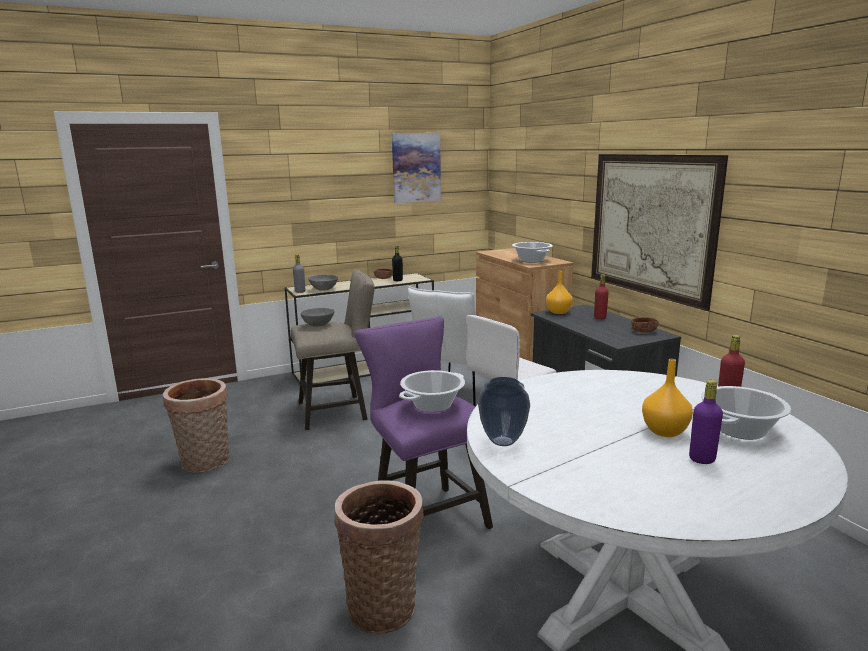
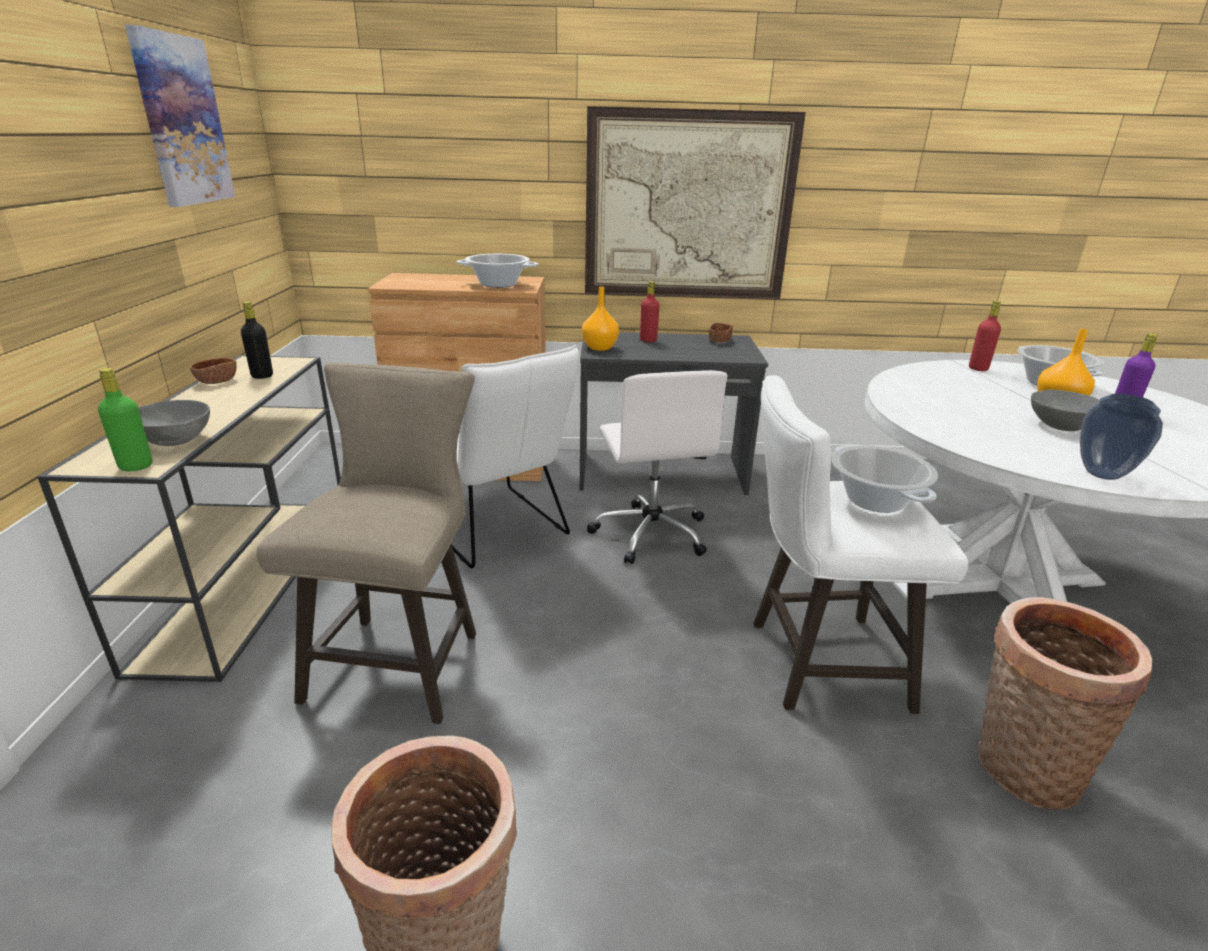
camera: 65 degrees left, 10 degrees up
grey bottle [293,254,306,293] -> green bottle [98,368,153,471]
grey bowl [301,308,335,327] -> grey bowl moved to [1031,389,1100,431]
purple stool [354,317,493,529] -> white stool [753,375,969,714]

